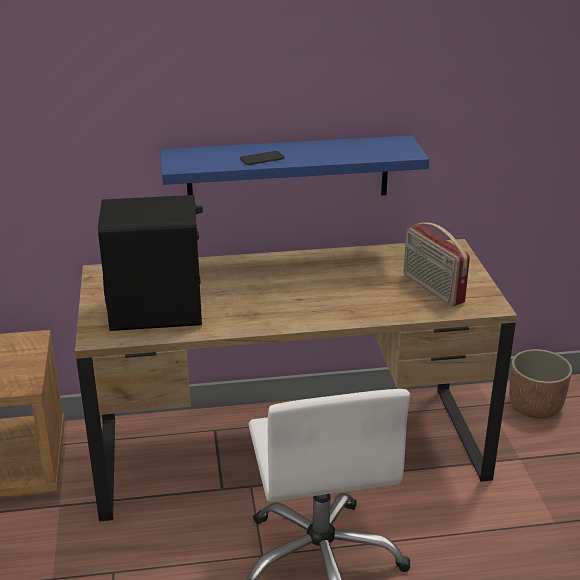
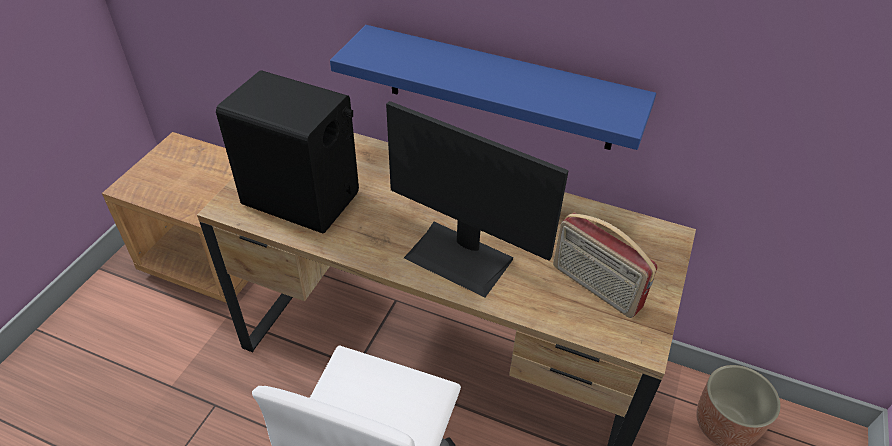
camera: 30 degrees right, 15 degrees up
phone [240,151,285,165] -> none
radio [403,222,470,306] -> radio turned 45 degrees counterclockwise [553,213,658,318]
none -> monitor [386,101,569,297]

